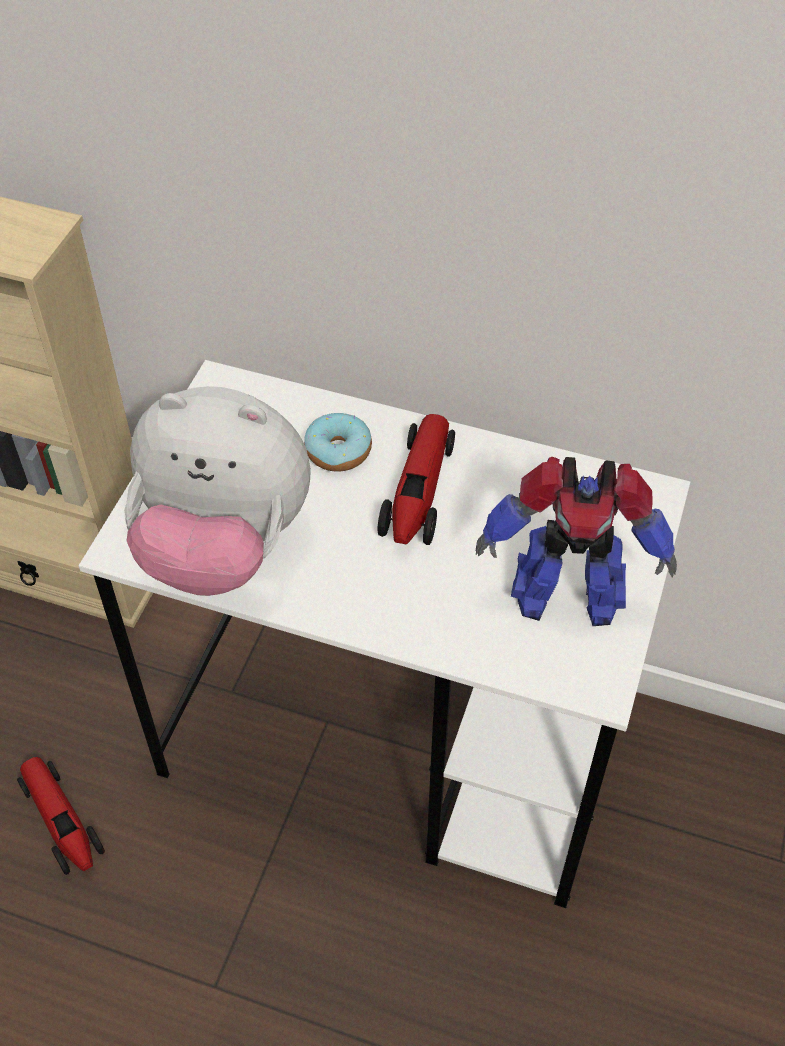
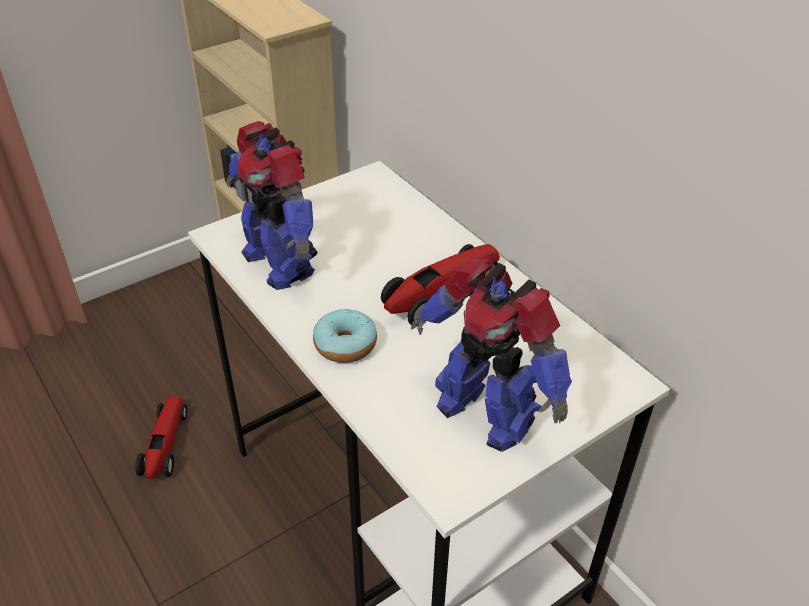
camera: 35 degrees right, 10 degrees down
plush toy [124,386,311,596] -> toy robot [226,121,317,290]
donut [304,413,372,472] -> donut moved to [313,309,377,363]

